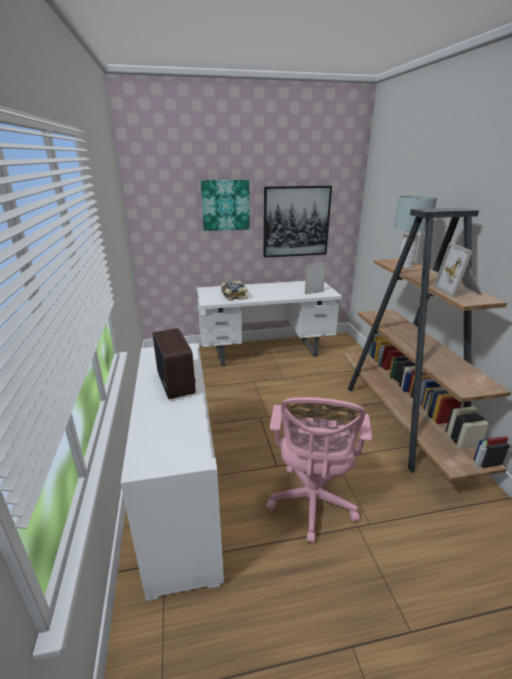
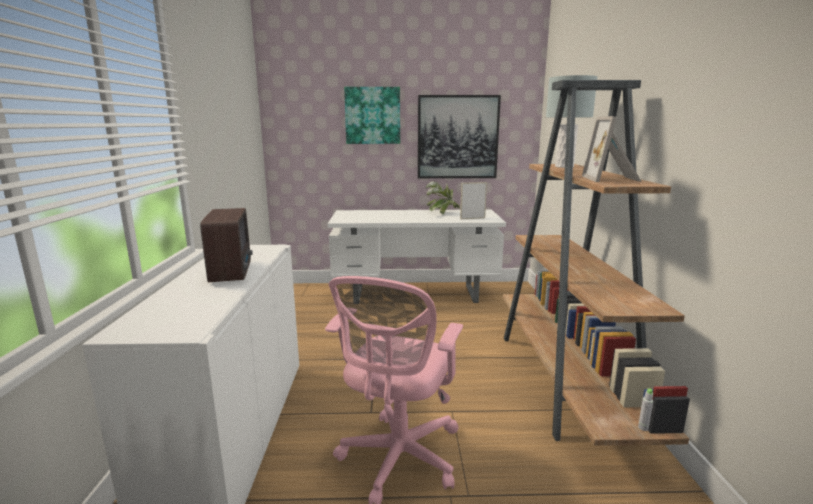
camera: 10 degrees right, 10 degrees down
book [221,281,248,301] -> none
none -> potted plant [426,181,460,214]

